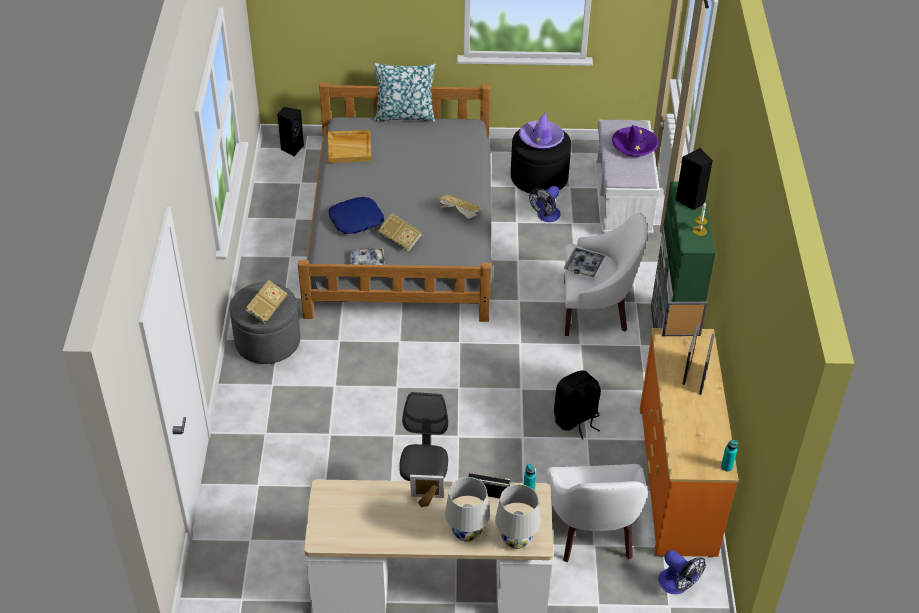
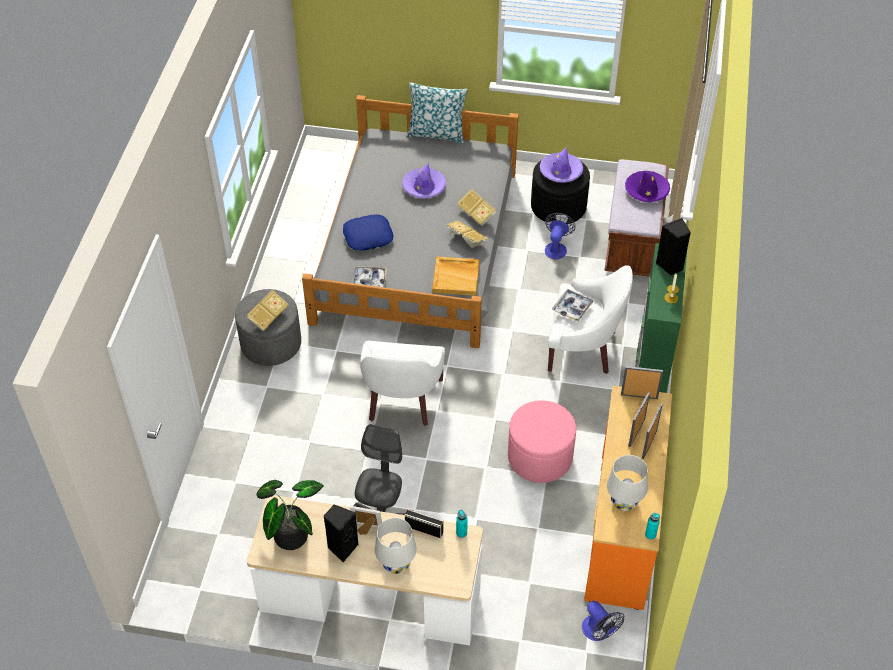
camera: 10 degrees right, 5 degrees up
black speaker [277,107,304,157] -> black speaker moved to [324,504,359,563]
beige tray [328,130,372,163] -> beige tray moved to [432,257,480,296]
book [378,213,422,251] -> book moved to [457,189,496,226]
white table lamp [495,484,541,549] -> white table lamp moved to [607,455,648,511]
fan [529,186,561,222] -> fan turned 150 degrees clockwise [545,213,575,259]
white armchair [546,464,647,562] -> white armchair moved to [360,341,445,426]
black backpack [554,370,601,439] -> pink ottoman [508,400,576,483]
white bench [595,120,660,234] -> brown bench [604,159,669,277]
none -> potted plant [256,480,324,550]
none -> purple hat [402,163,446,198]

